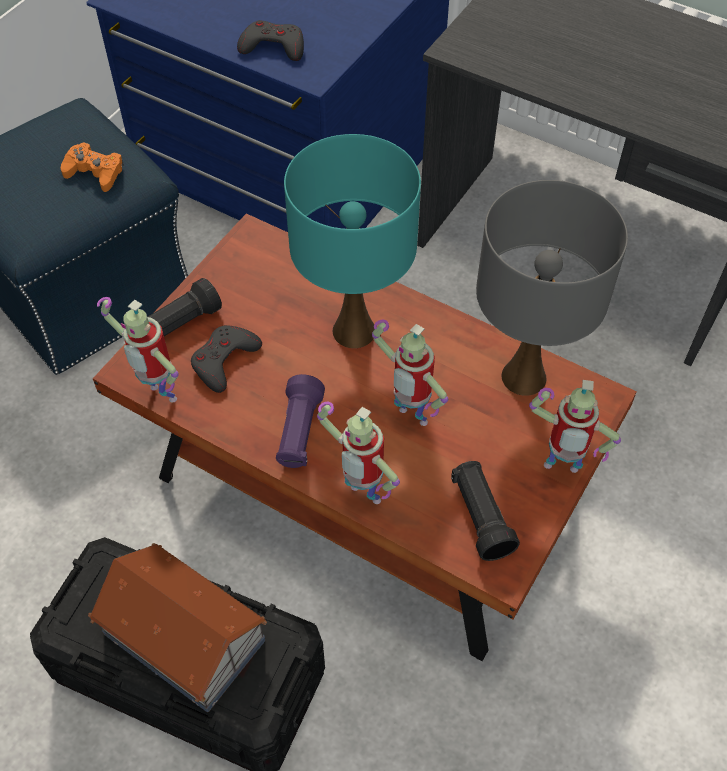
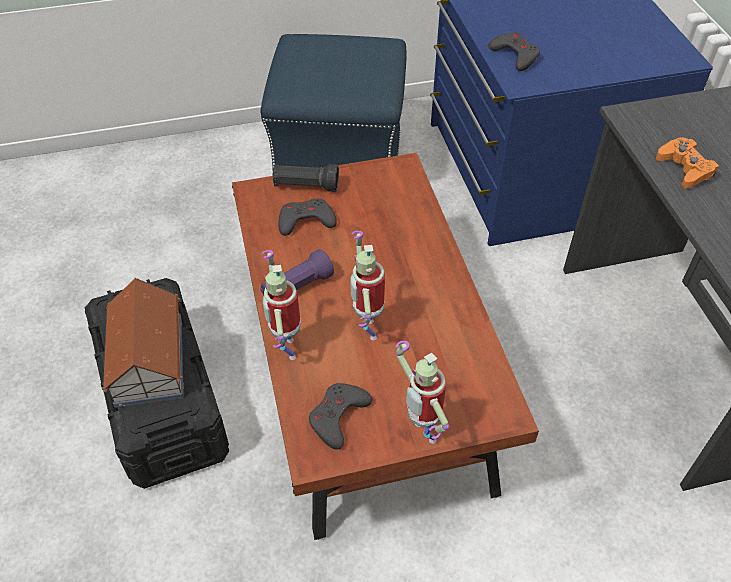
camera: 45 degrees right, 5 degrees down
orange game controller [61,142,124,192] -> orange game controller moved to [656,138,719,188]
toy robot [97,297,179,402] -> none
turquoise table lamp [284,134,421,348] -> none
black flashlight [451,461,520,561] -> grey game controller [309,383,372,450]
grey table lamp [476,180,628,396] -> none

